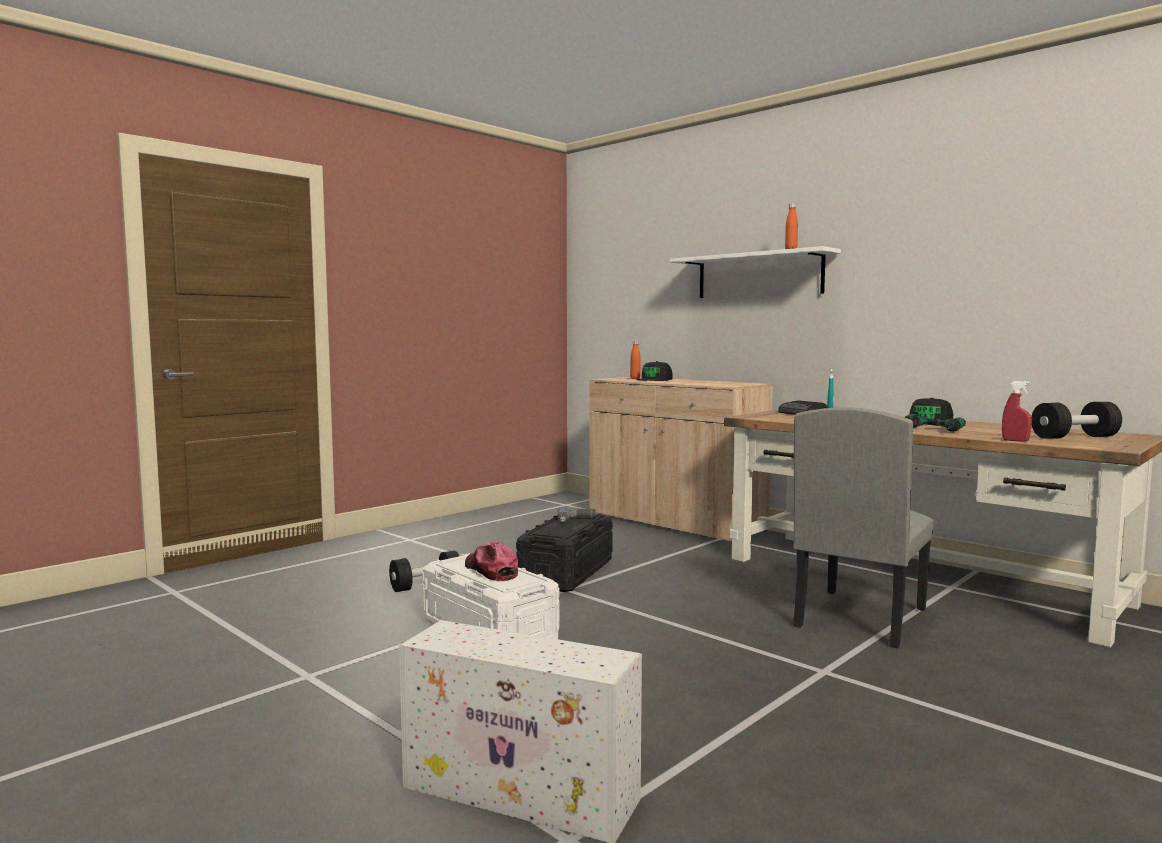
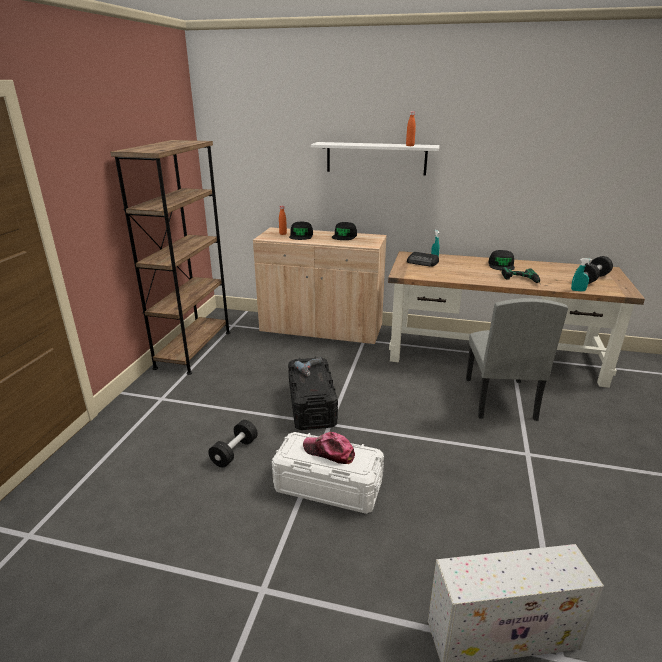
camera: 30 degrees left, 20 degrees up
red spray bottle [1002,381,1032,442] -> turquoise spray bottle [571,258,592,292]
none -> brown bookcase [110,140,230,375]
none -> black cap [332,222,357,240]

